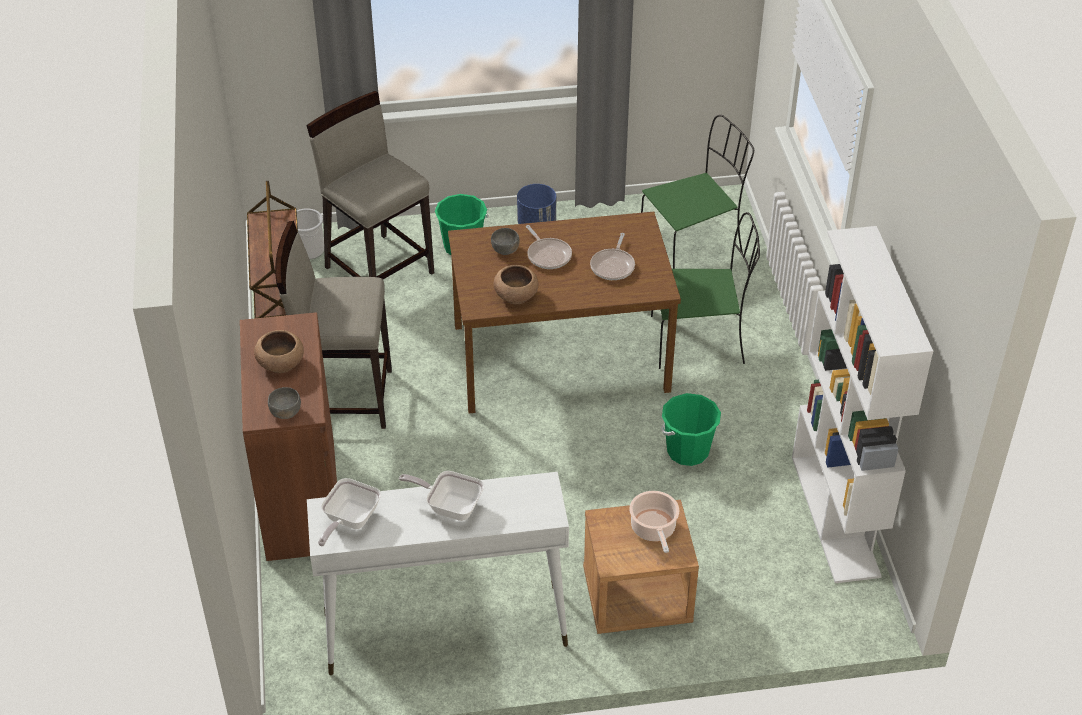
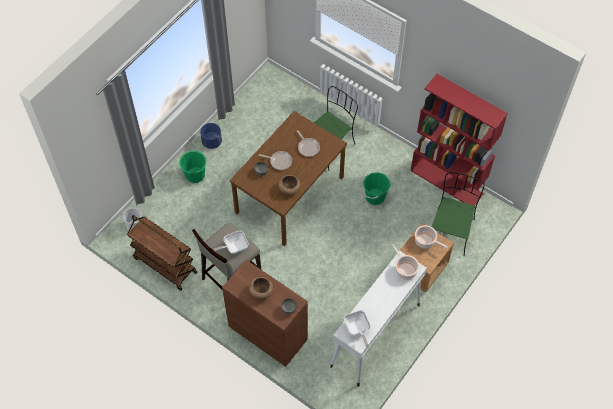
camera: 45 degrees left, 15 degrees up
beige stool [306,91,434,279] -> none
frying pan [399,471,485,521] -> frying pan moved to [214,230,249,254]
green chair [641,115,754,269] -> green chair moved to [432,172,485,256]
white bookcase [792,226,933,583] -> red bookcase [411,74,508,206]
none -> cooking pot [392,244,419,280]

